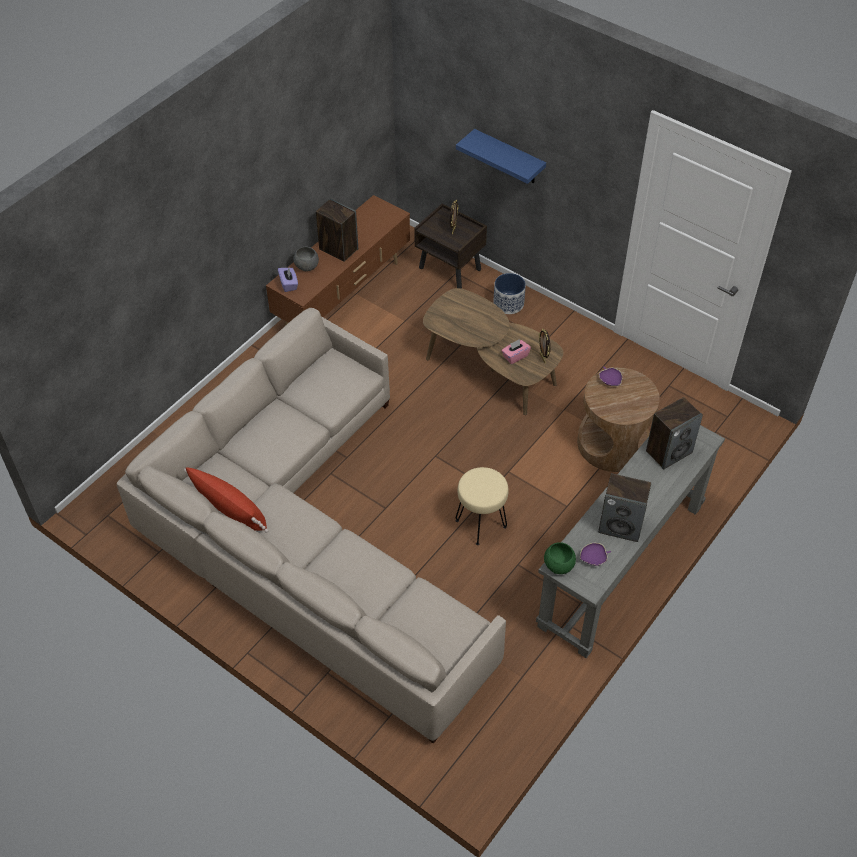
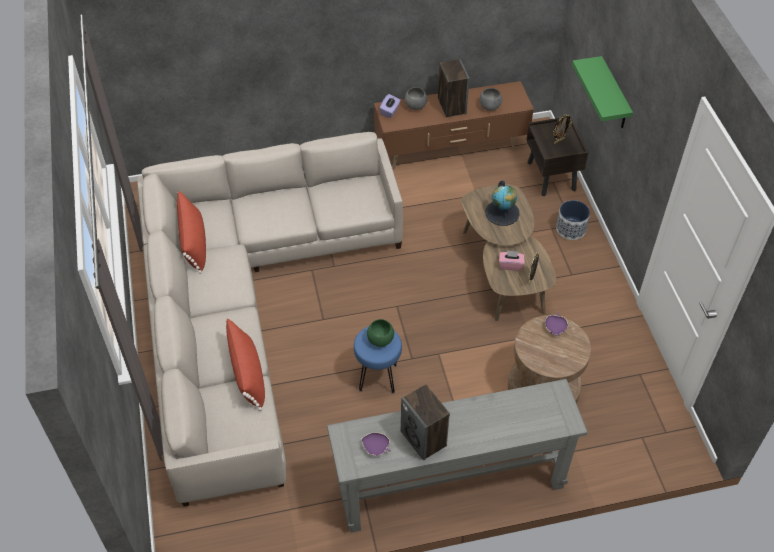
camera: 40 degrees right, 0 degrees up
beige stool [455,467,509,545] -> blue stool [354,326,402,394]
blue shelf [456,129,546,184] -> green shelf [572,56,633,128]
green bowl [544,542,576,574] -> green bowl moved to [367,319,394,347]
speaker [646,397,703,470] -> none
none -> red pillow [226,319,265,411]
none -> grey bowl [480,88,502,111]
none -> globe [485,180,520,226]

